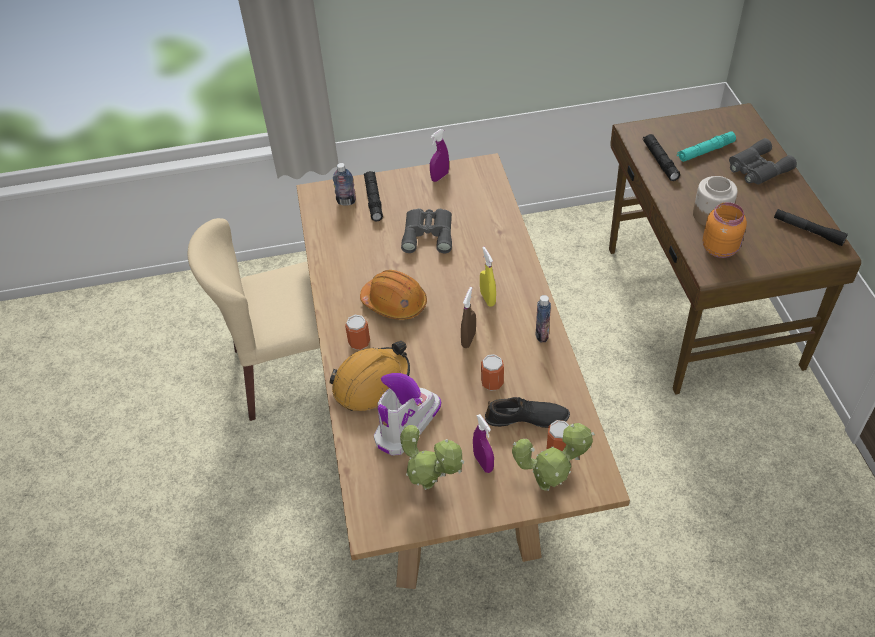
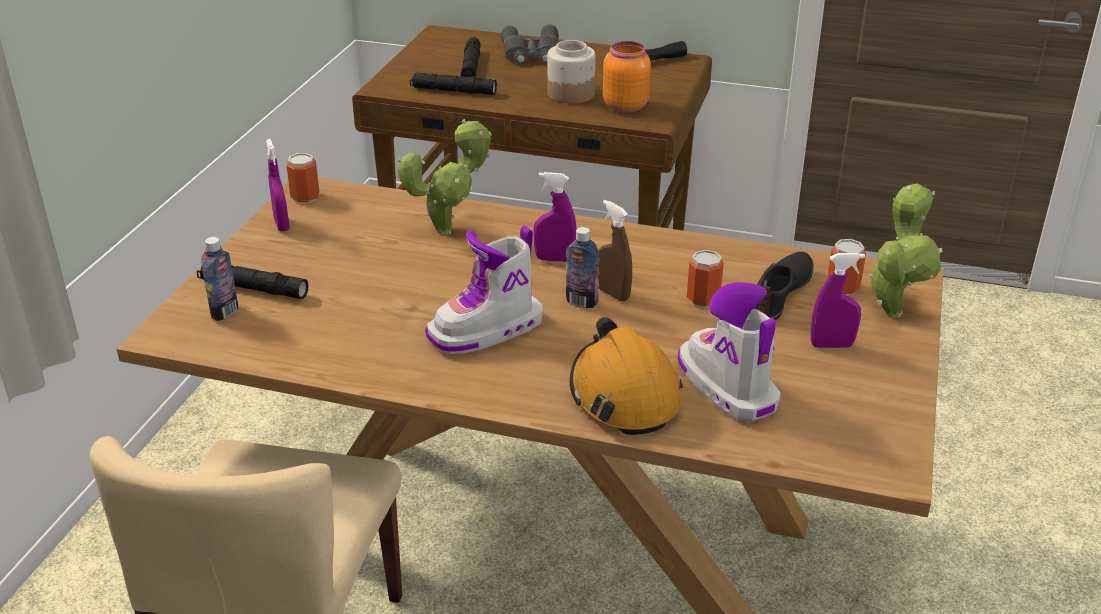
camera: 65 degrees left, 15 degrees down
can [345,315,370,350] -> can moved to [286,153,320,203]
orange hard hat [360,270,427,320] -> boot [425,226,543,354]
potted plant [400,424,464,490] -> potted plant moved to [398,119,492,235]
grey binoculars [401,209,452,253] -> none
yellow spray bottle [480,247,496,307] -> purple spray bottle [533,172,576,262]
bottle [536,295,551,342] -> bottle moved to [566,227,600,308]
turquoise flashlight [677,131,736,162] -> black flashlight [461,37,481,77]

